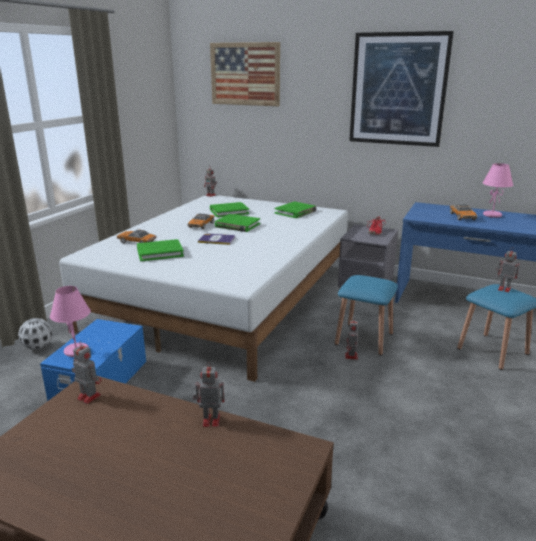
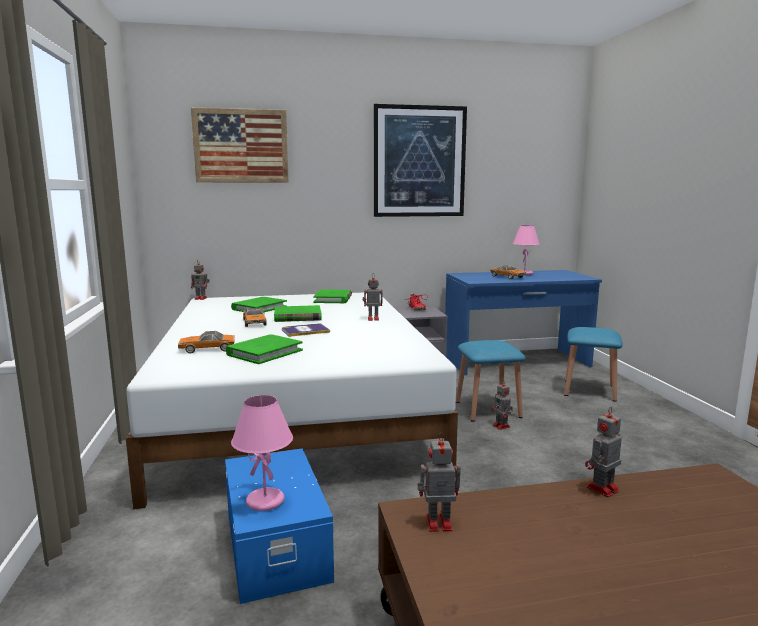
camera: 35 degrees left, 10 degrees down
football [18,318,53,350] -> none
toy robot [496,247,519,293] -> toy robot moved to [363,273,382,321]

